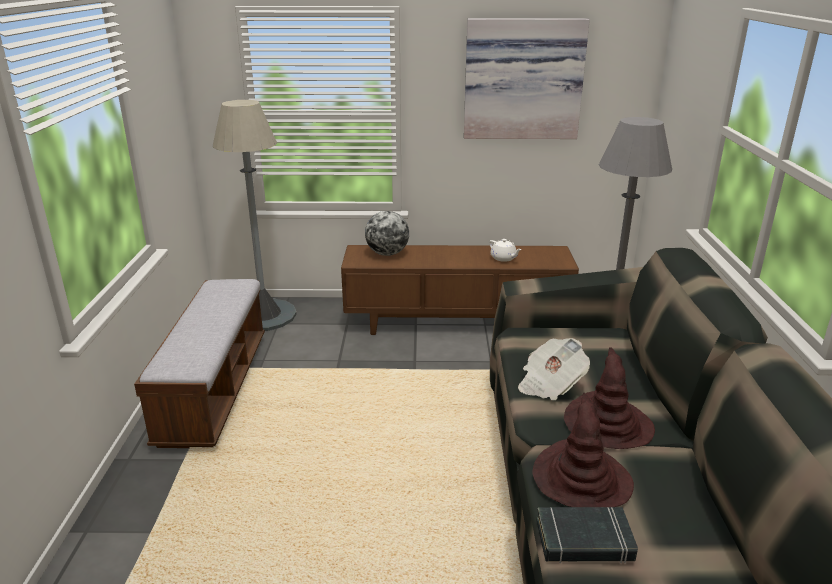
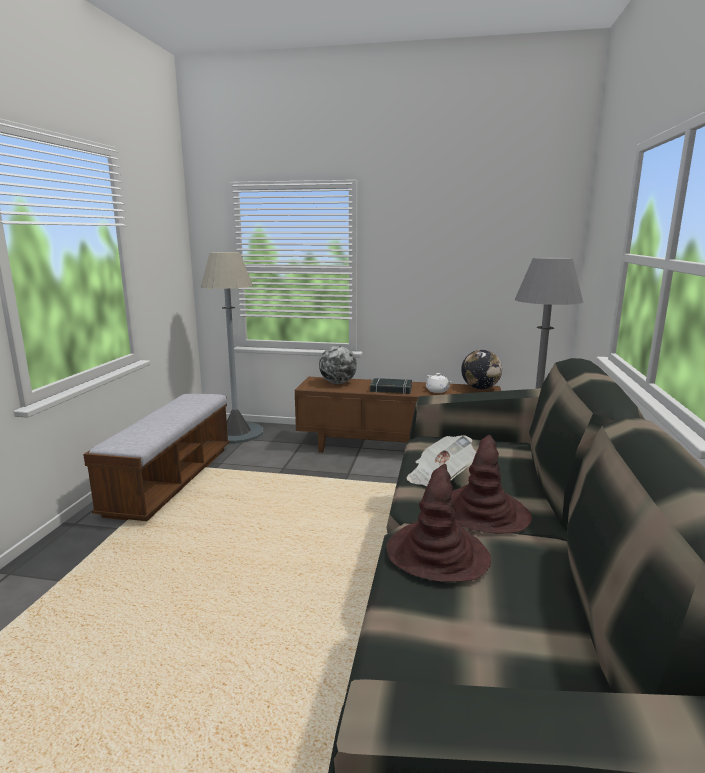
camera: 10 degrees right, 10 degrees down
picture [464,18,590,139] -> none
black book [536,507,638,563] -> black book moved to [370,378,412,394]
none -> globe [461,350,502,389]

